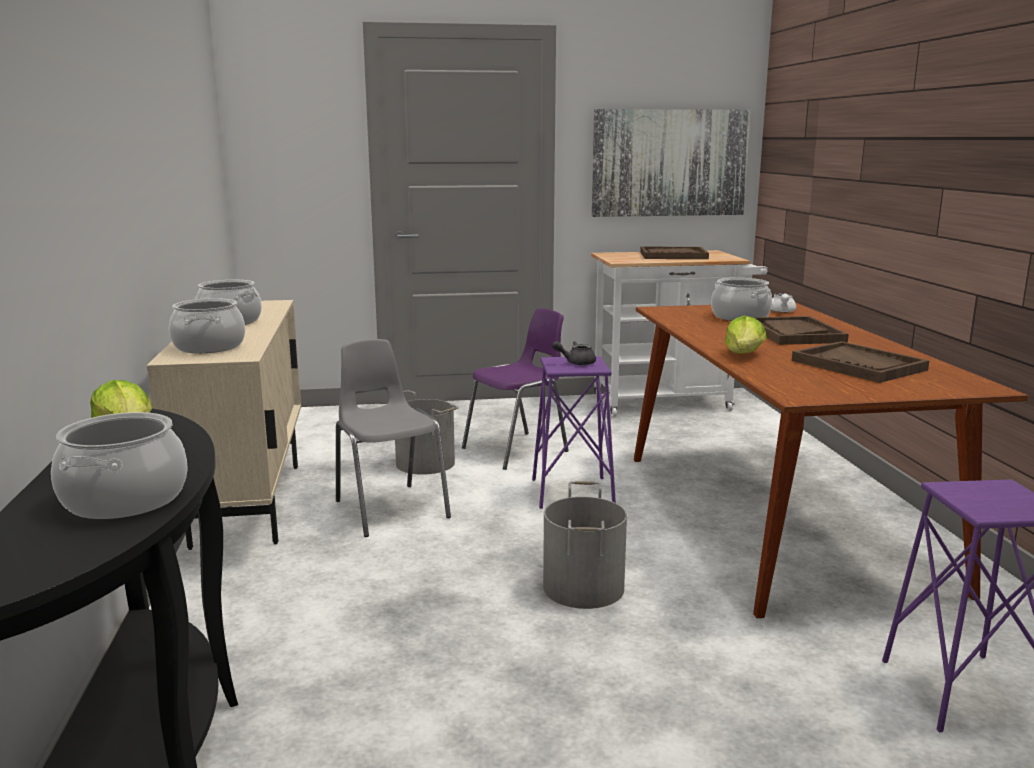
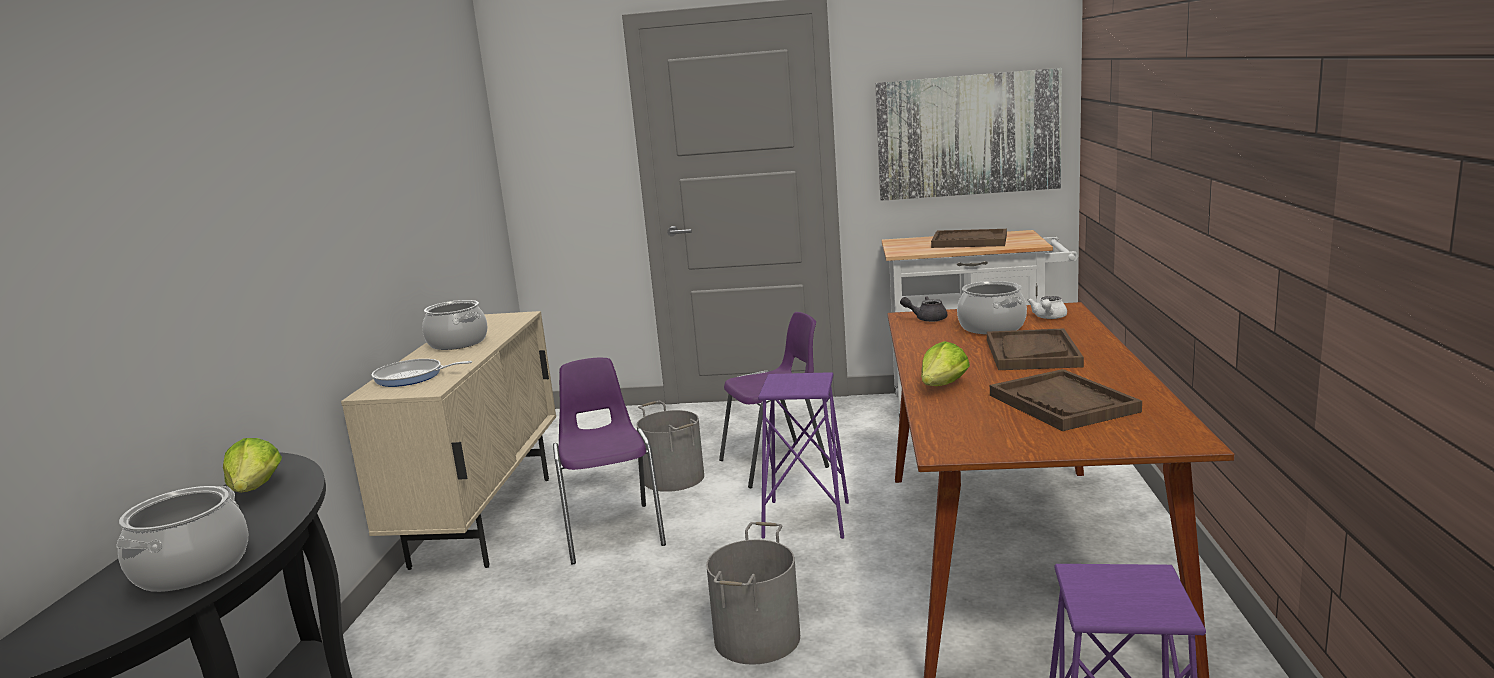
camera: 15 degrees right, 0 degrees up
cooking pot [169,298,245,353] -> frying pan [372,359,472,387]
grey chair [336,339,451,537] -> purple chair [553,358,666,565]
grey teapot [552,341,596,365] -> grey teapot moved to [900,296,948,322]

